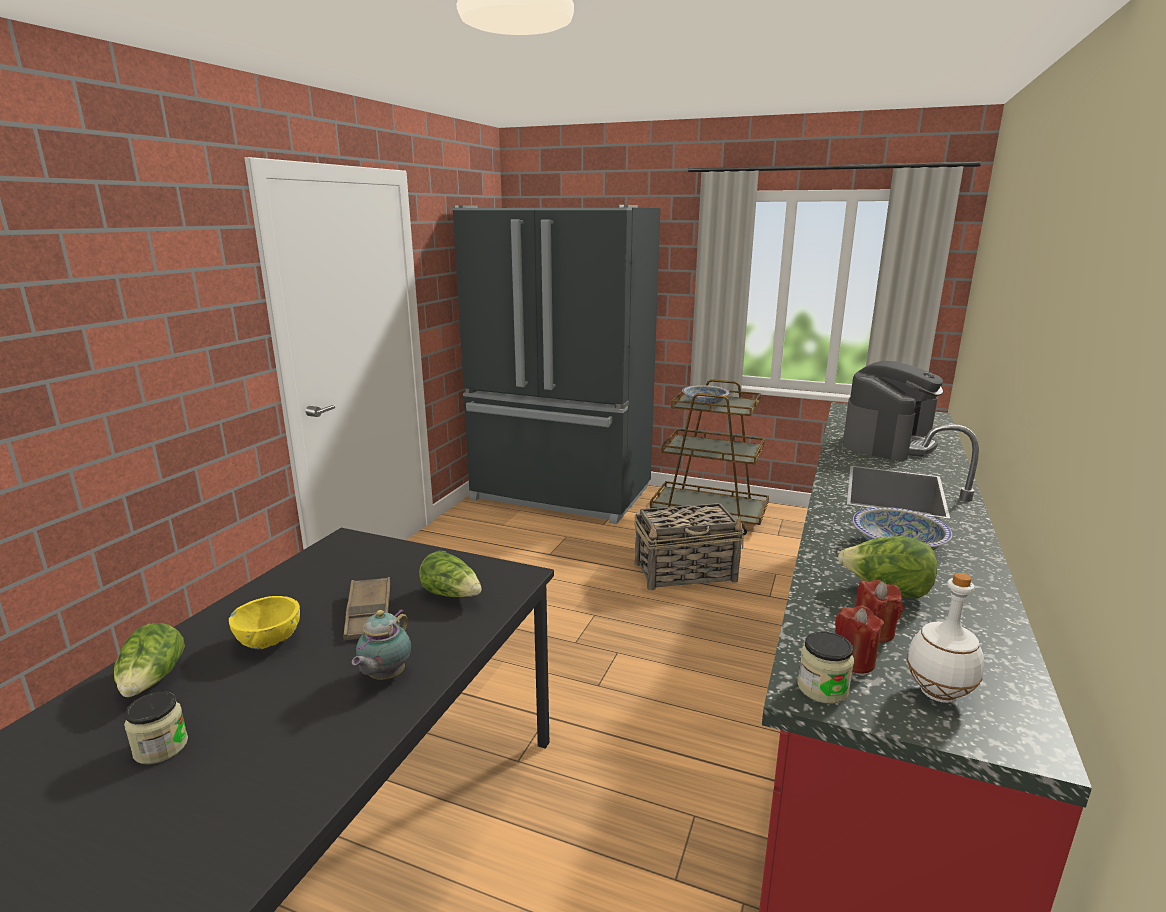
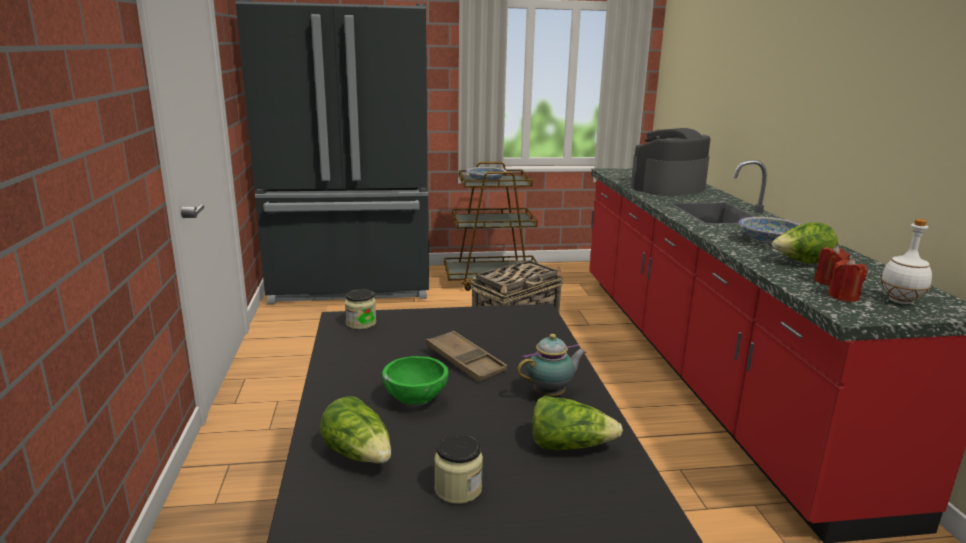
camera: 30 degrees left, 0 degrees up
yellow bowl [229,596,300,649] -> green bowl [382,356,448,406]
teapot [352,610,411,680] -> teapot turned 105 degrees counterclockwise [517,334,587,396]
lettuce [419,551,482,597] -> lettuce moved to [532,396,623,450]
jar [797,632,854,704] -> jar moved to [345,289,376,330]
coffee machine [843,361,943,461] -> coffee machine turned 135 degrees counterclockwise [631,128,710,196]

